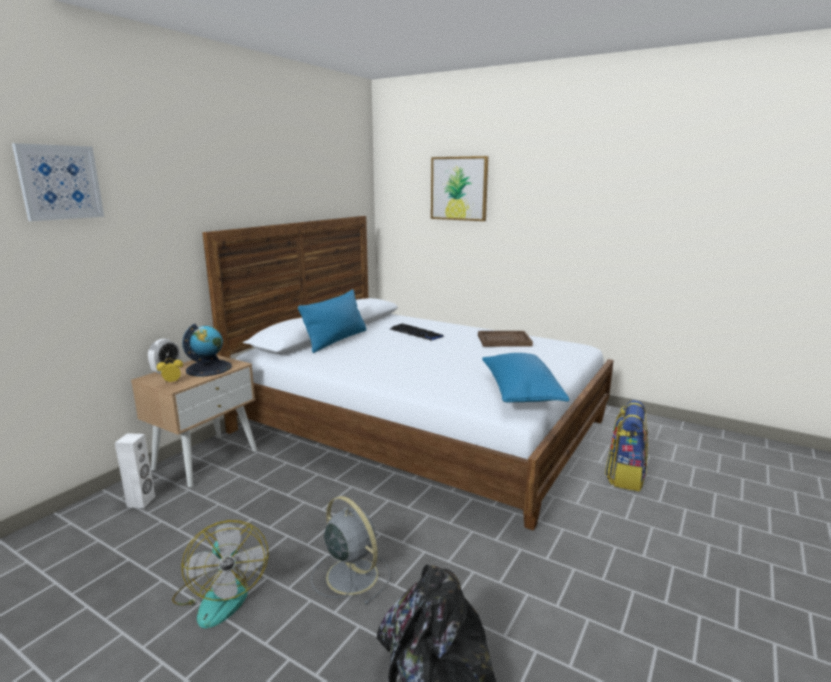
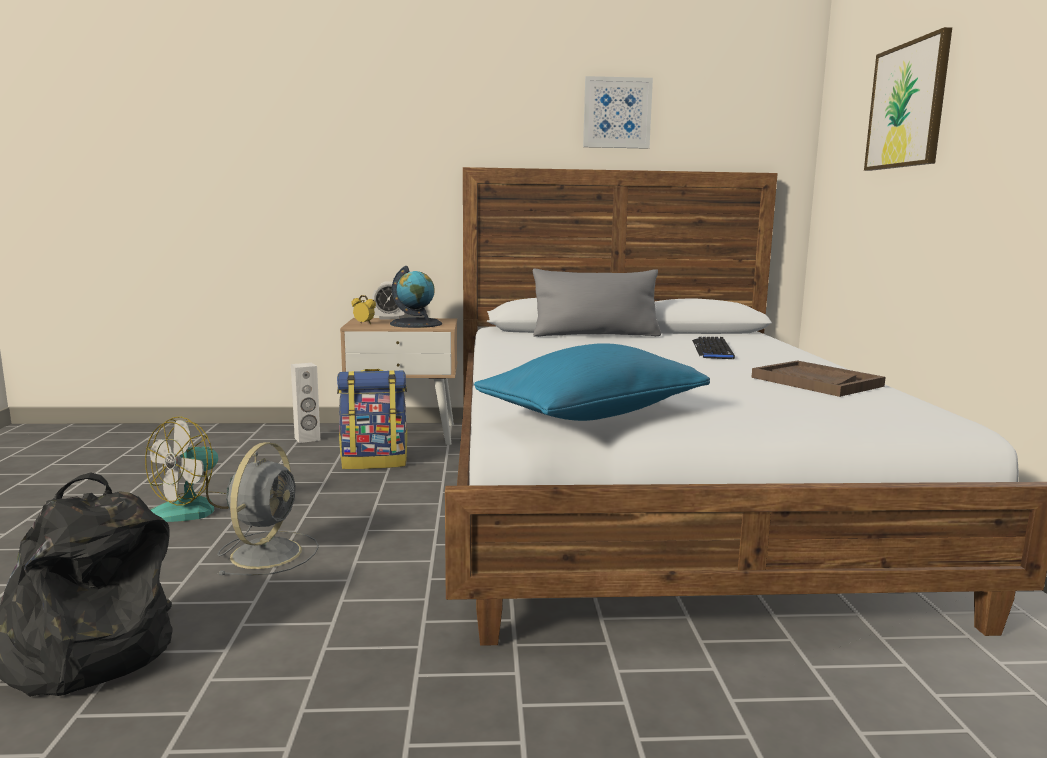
camera: 55 degrees right, 5 degrees down
picture [12,143,104,221] -> picture moved to [583,76,653,149]
blue pillow [298,290,367,353] -> grey pillow [533,269,661,337]
backpack [605,400,648,492] -> backpack moved to [337,369,407,469]

